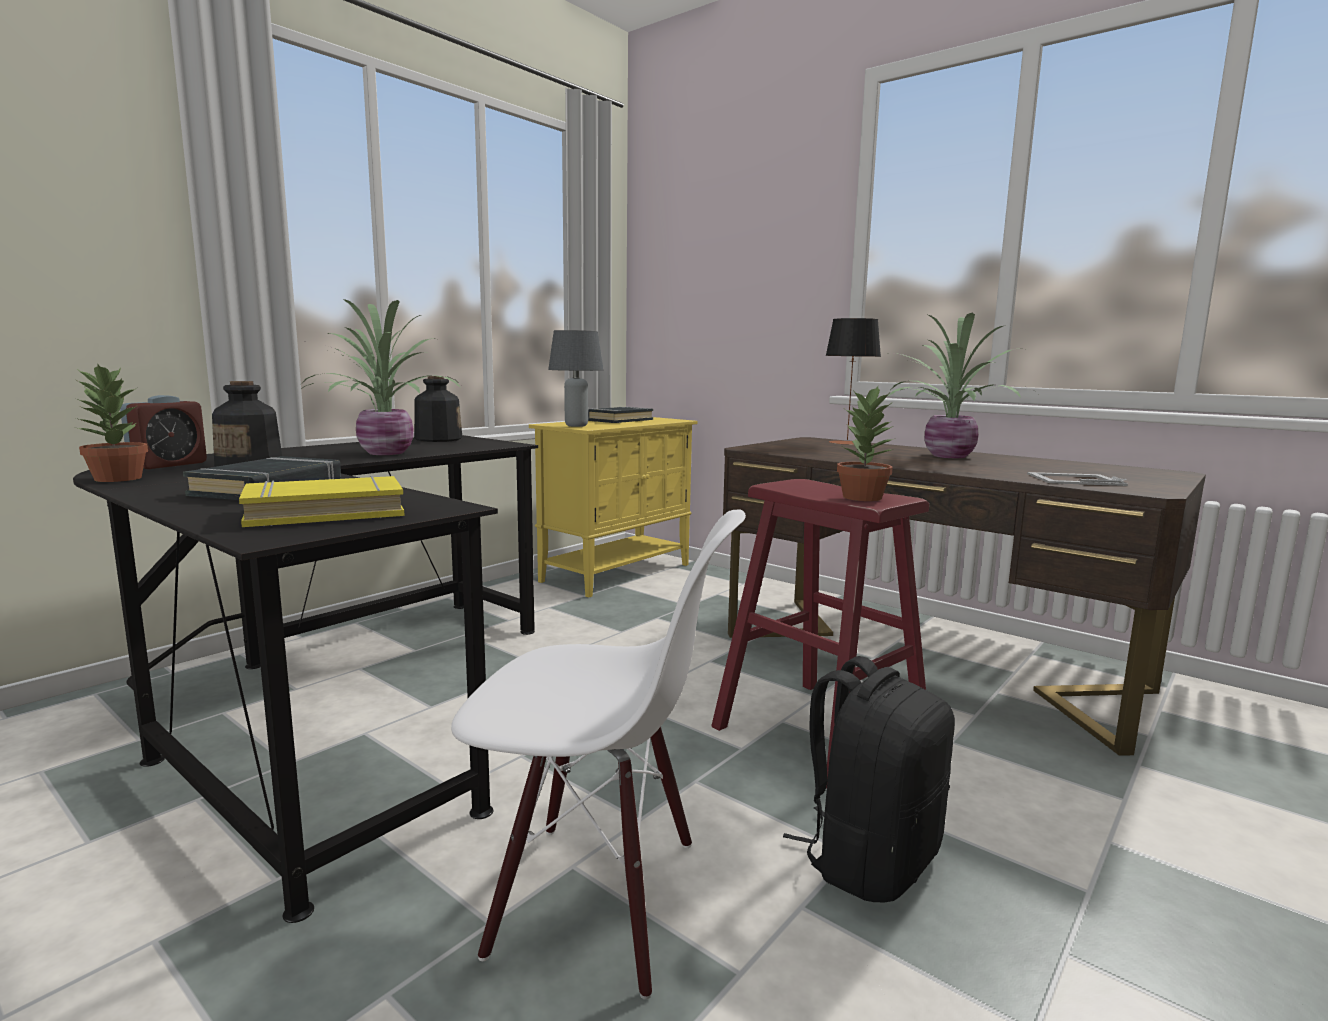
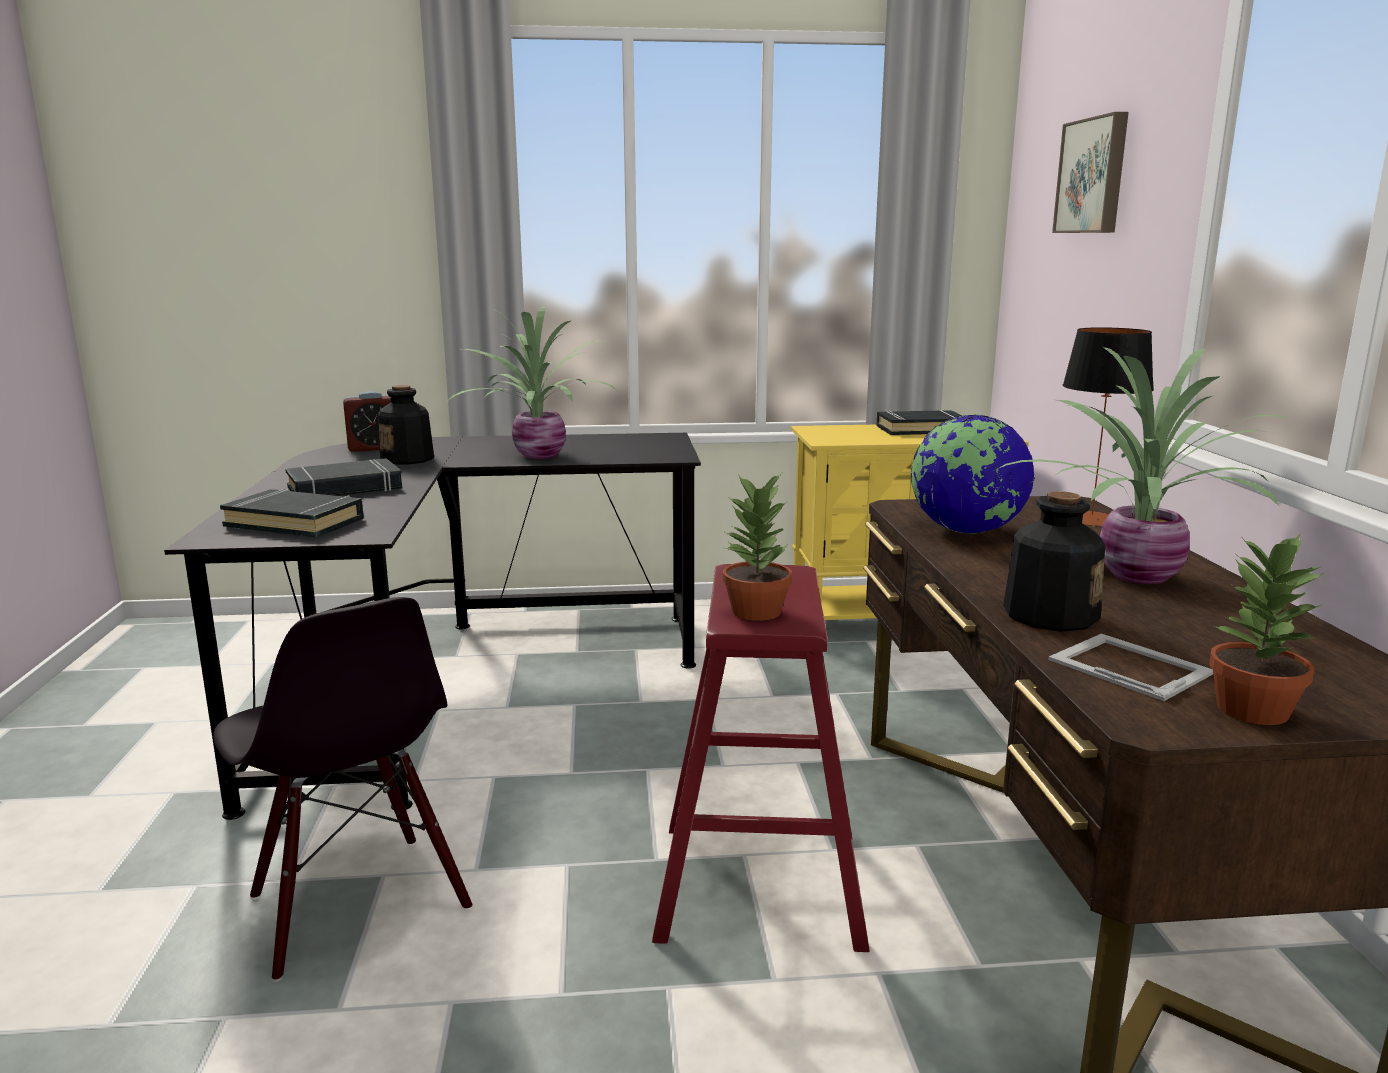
camera: 45 degrees right, 5 degrees up
potted plant [74,364,148,482] -> potted plant moved to [1209,534,1326,725]
yellow book [239,476,405,527] -> black book [220,489,364,537]
bottle [414,376,462,442] -> bottle moved to [1003,491,1105,632]
white chair [451,509,746,1000] -> black chair [213,597,473,982]
grey table lamp [548,330,604,427] -> none
black backpack [783,656,955,902] -> none
none -> globe [911,415,1035,534]
none -> picture [1052,112,1129,233]

